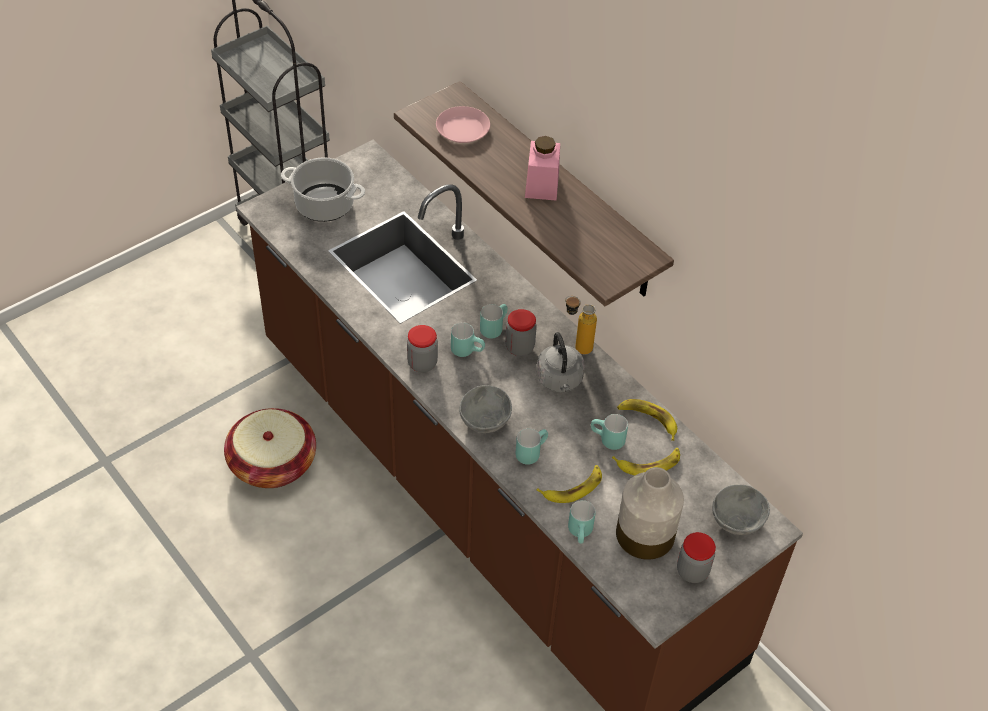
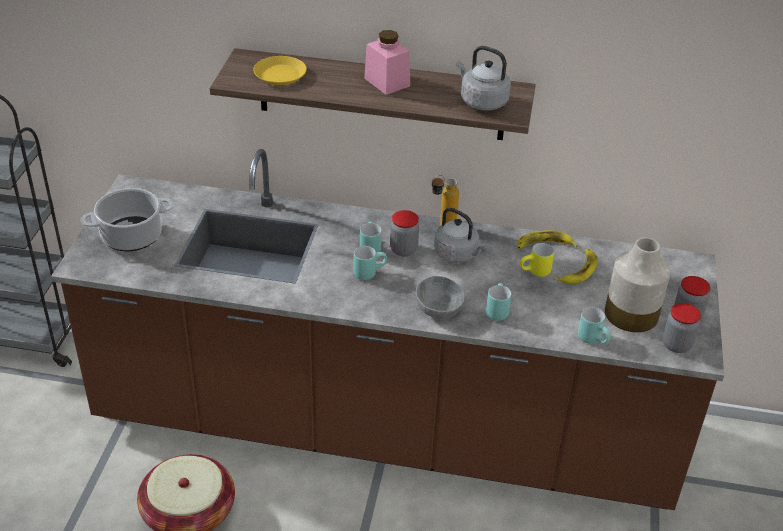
camera: 40 degrees left, 10 degrees down
jar [407,325,438,372] -> jar moved to [663,303,701,353]
pink plate [436,106,490,143] -> yellow plate [253,56,307,85]
banana [536,465,602,503] -> none
turquoise mug [591,414,628,450] -> yellow mug [520,243,554,277]
grey bowl [712,485,770,535] -> none
none -> grey kettle [456,46,511,111]

